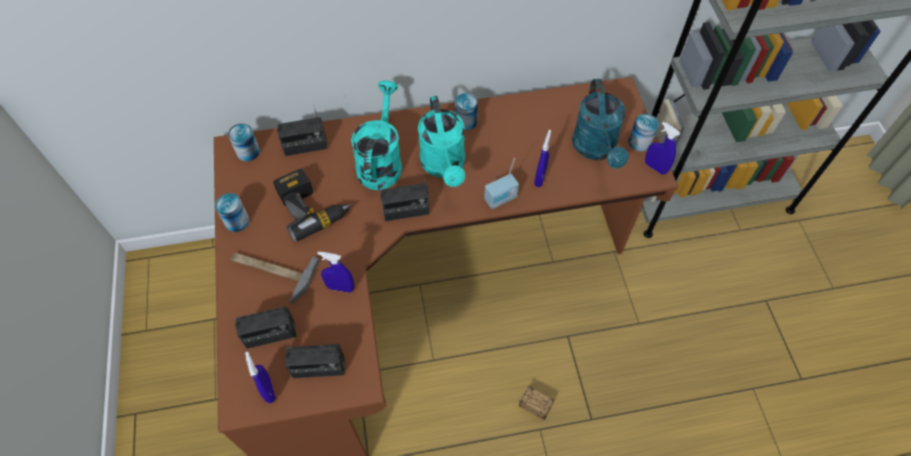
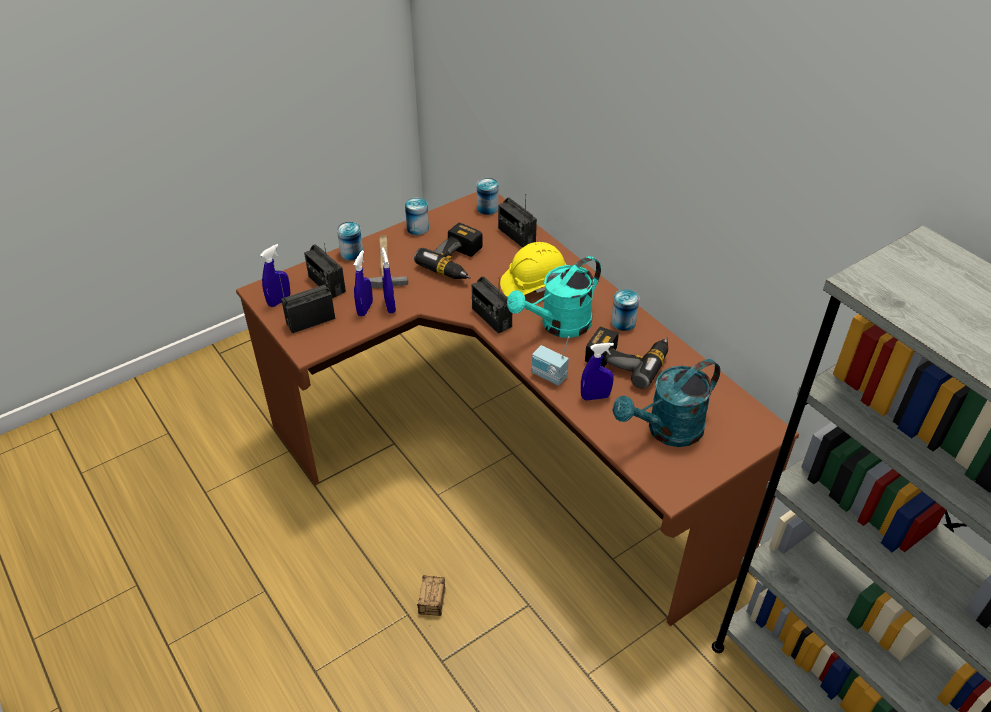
camera: 65 degrees right, 15 degrees down
radio [285,344,345,378] -> radio turned 90 degrees clockwise [278,270,335,333]
turquoise watering can [351,80,402,190] -> yellow hard hat [500,242,566,297]
can [628,114,659,152] -> can moved to [337,222,363,261]
blue spray bottle [645,122,681,175] -> blue spray bottle moved to [354,250,373,317]
none -> power drill [585,326,668,389]

